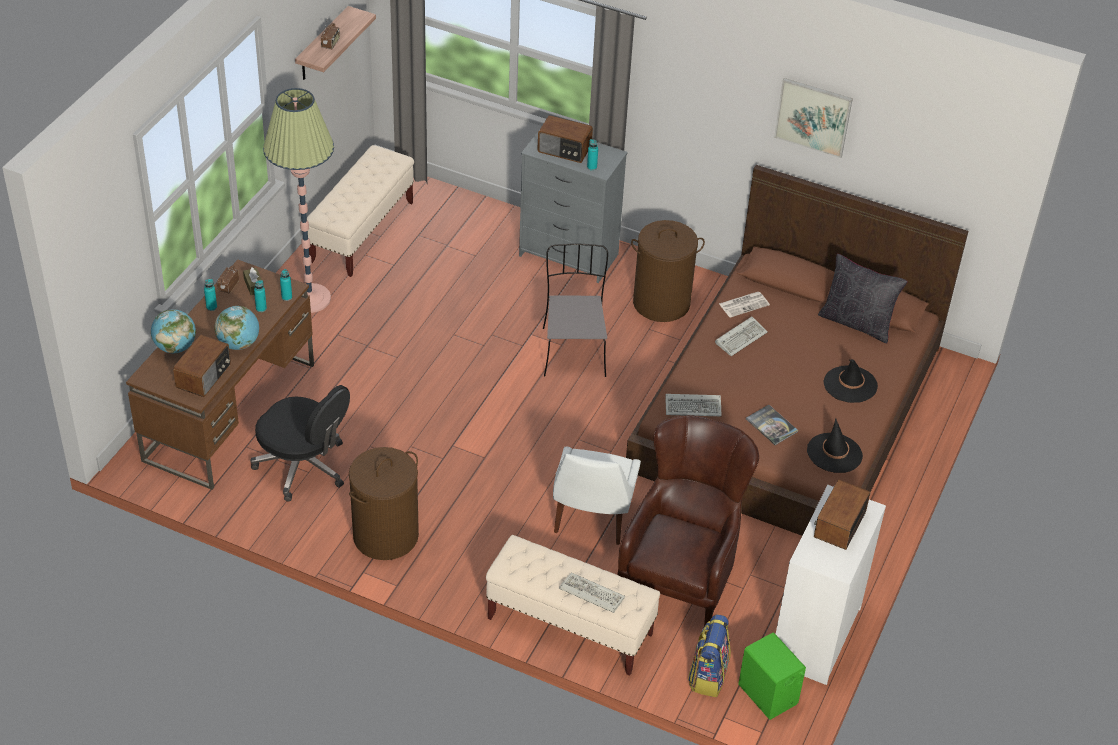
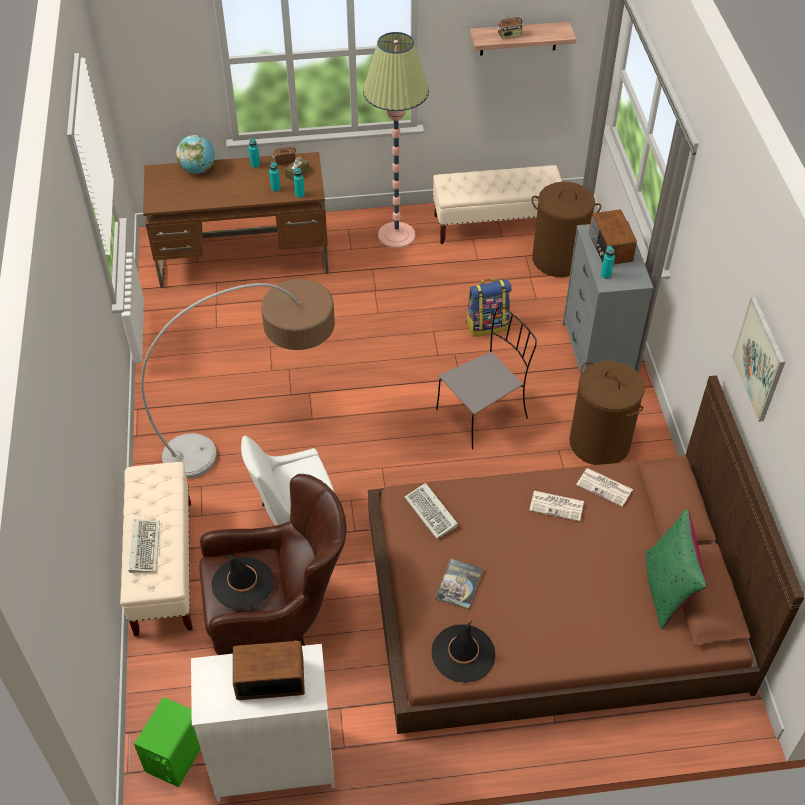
camera: 60 degrees right, 5 degrees up
radio [173,335,231,397] -> none
globe [215,306,259,350] -> none
black office chair [250,385,350,501] -> none
brown laundry basket [349,447,419,560] -> brown laundry basket moved to [531,182,601,277]
backpack [688,615,731,697] -> backpack moved to [466,278,511,337]
keyboard [715,317,768,356] -> newspaper [529,491,584,521]
black pillow [818,254,908,343] -> green pillow [646,508,707,629]
black hat [824,359,878,403] -> black hat moved to [212,554,274,609]
none -> floor lamp [141,279,335,479]

